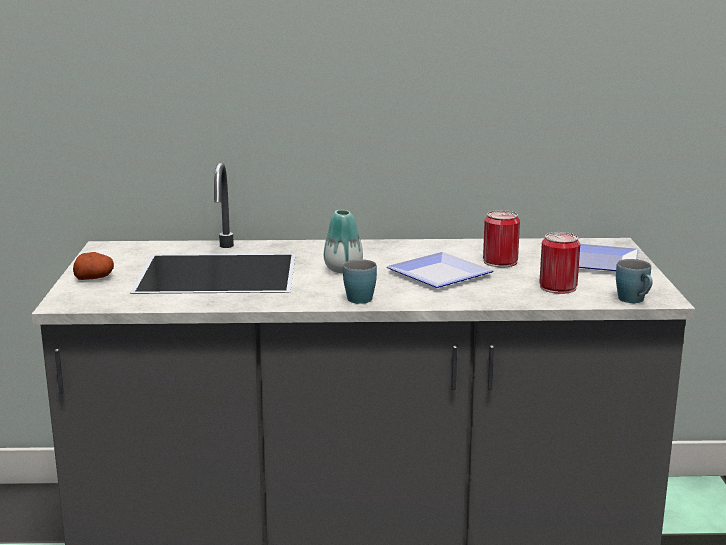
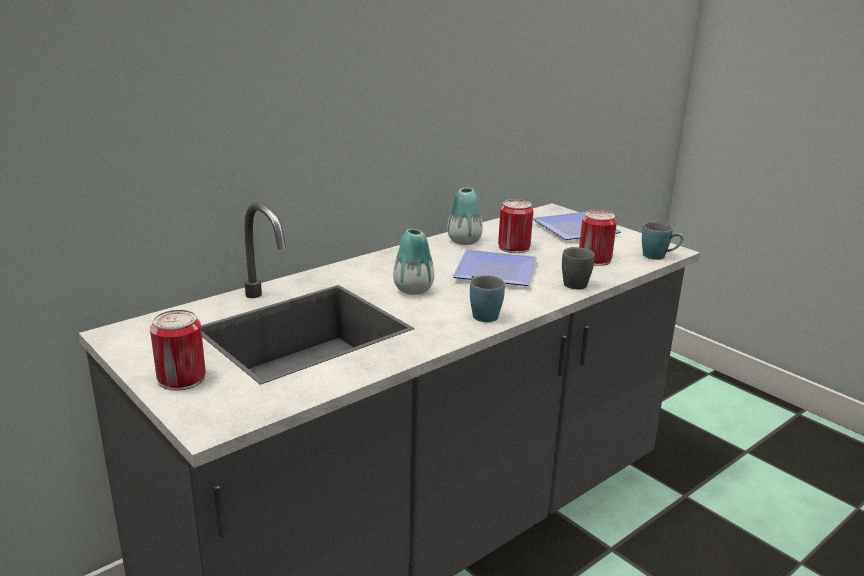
camera: 40 degrees left, 5 degrees up
potato [73,252,114,280] -> can [150,310,206,391]
none -> vase [447,187,483,245]
none -> grey mug [562,247,595,289]

